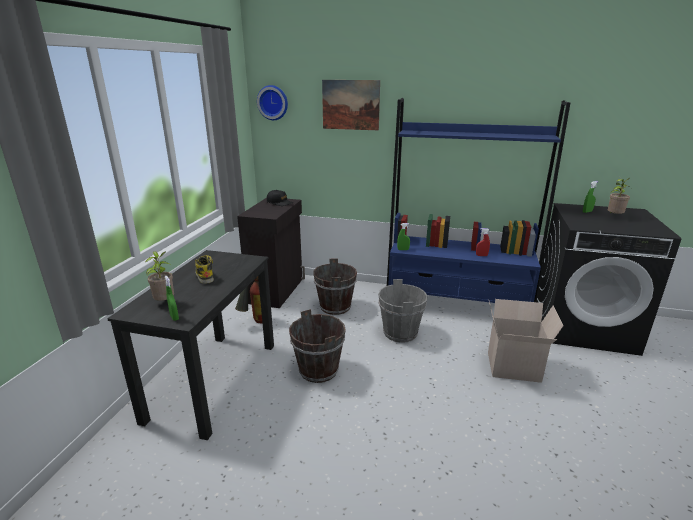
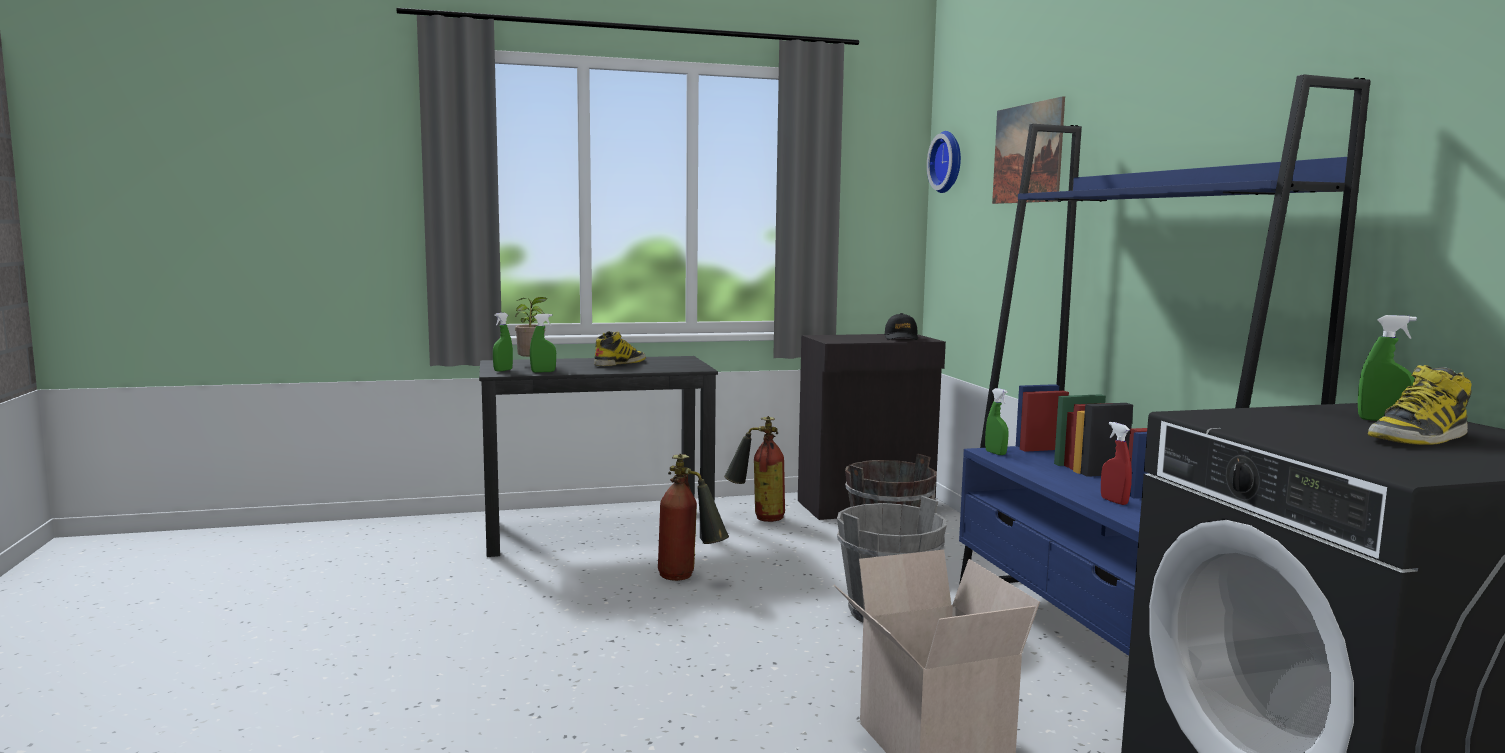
camera: 60 degrees right, 15 degrees down
brown bucket [289,309,346,383] -> fire extinguisher [658,454,729,581]
potted plant [608,178,631,214] -> boot [1368,365,1472,445]
none -> green spray bottle [530,314,556,373]

